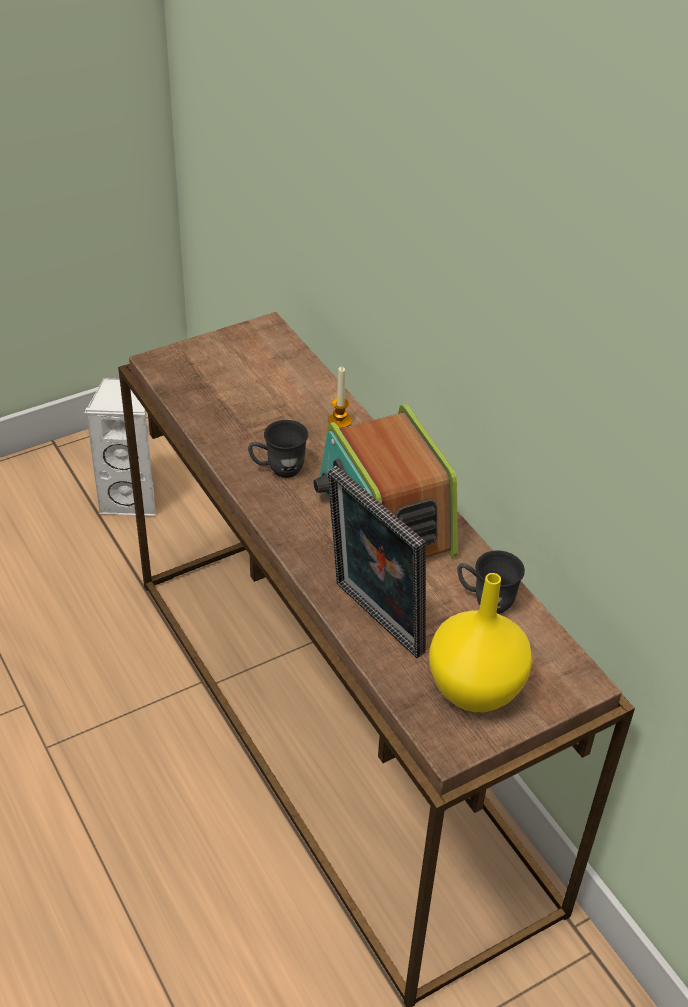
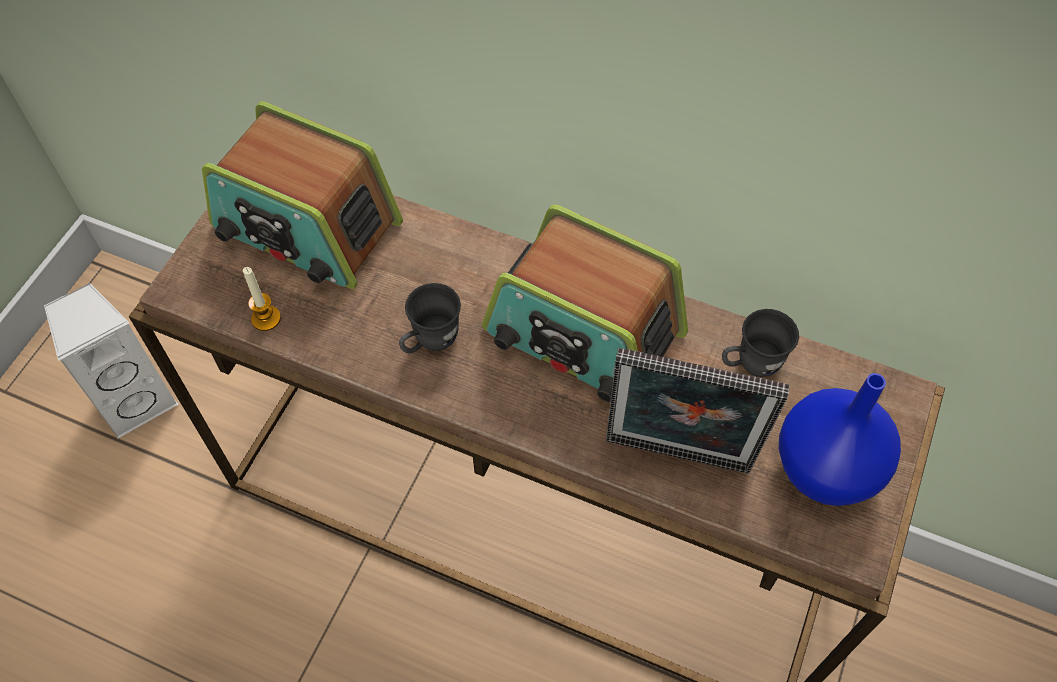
camera: 35 degrees left, 15 degrees up
candle [328,367,351,429] -> candle moved to [243,267,281,331]
yellow vase [429,573,532,712] -> blue vase [779,373,901,506]
none -> radio [202,101,403,289]

